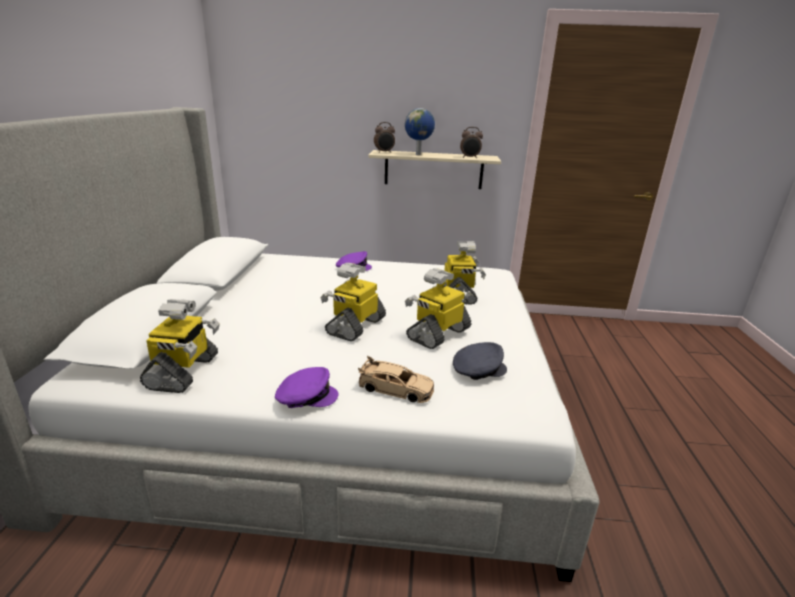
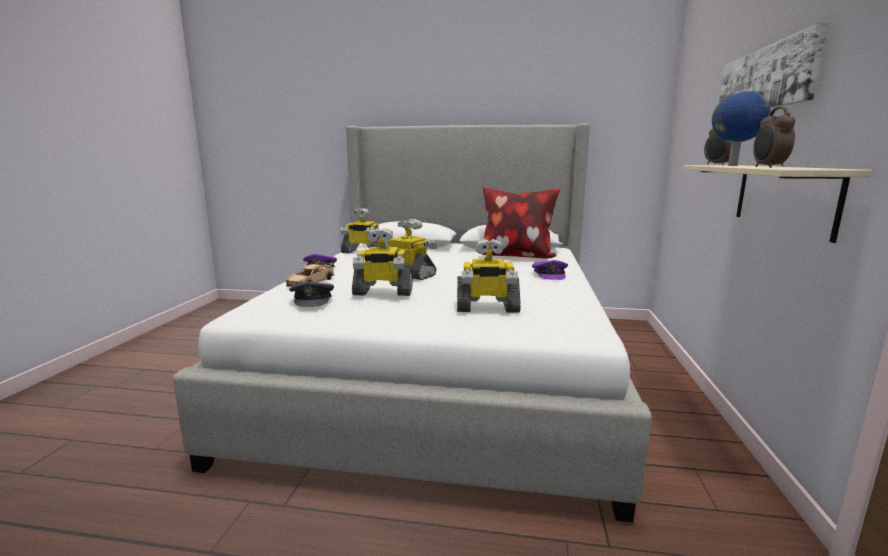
camera: 95 degrees right, 10 degrees down
toy robot [405,268,472,349] -> toy robot turned 135 degrees clockwise [352,228,413,296]
none -> pillow [475,187,561,259]
none -> picture [719,23,828,108]

